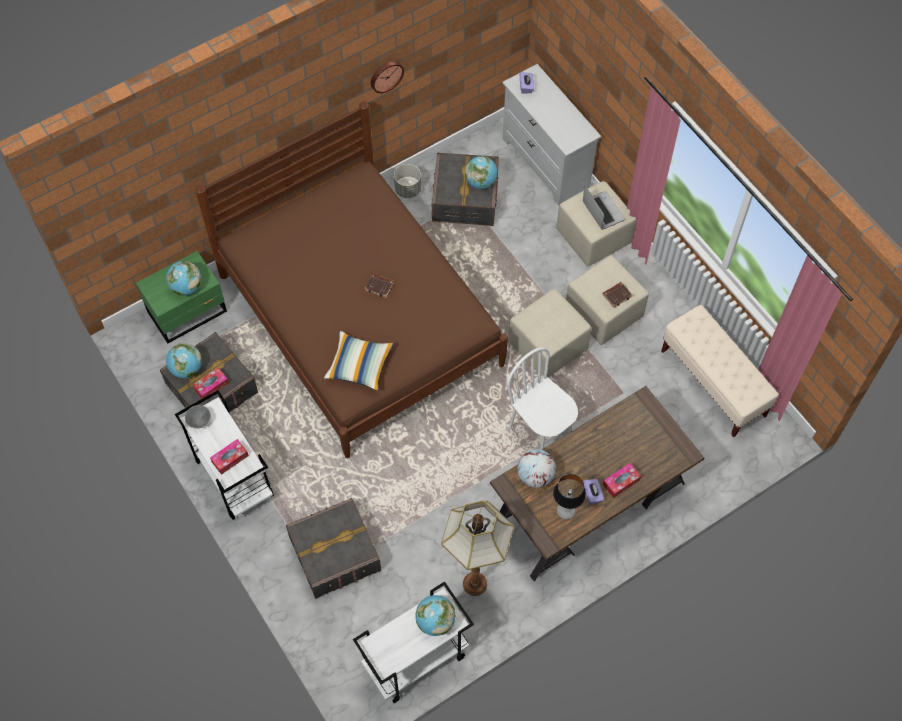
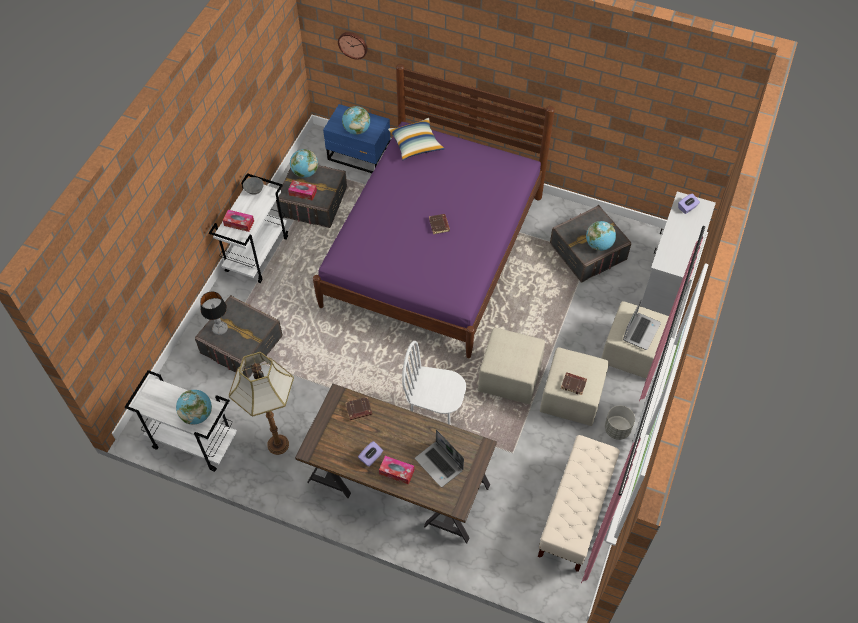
camera: 55 degrees right, 5 degrees down
green nightstand [136,251,227,344] -> blue nightstand [323,104,390,173]
brown bed [195,101,508,458] -> purple bed [313,64,555,358]
pillow [324,331,394,391] -> pillow moved to [388,118,445,160]
wall clock [371,62,404,93] -> wall clock moved to [338,32,368,60]
grey planter [394,164,421,198] -> grey planter moved to [605,406,635,440]
white chair [507,347,578,450] -> white chair turned 90 degrees counterclockwise [402,341,466,425]
globe [518,449,556,488] -> brown book [345,397,372,420]
table lamp [553,474,586,520] -> table lamp moved to [200,291,228,335]
none -> laptop [415,429,464,487]

